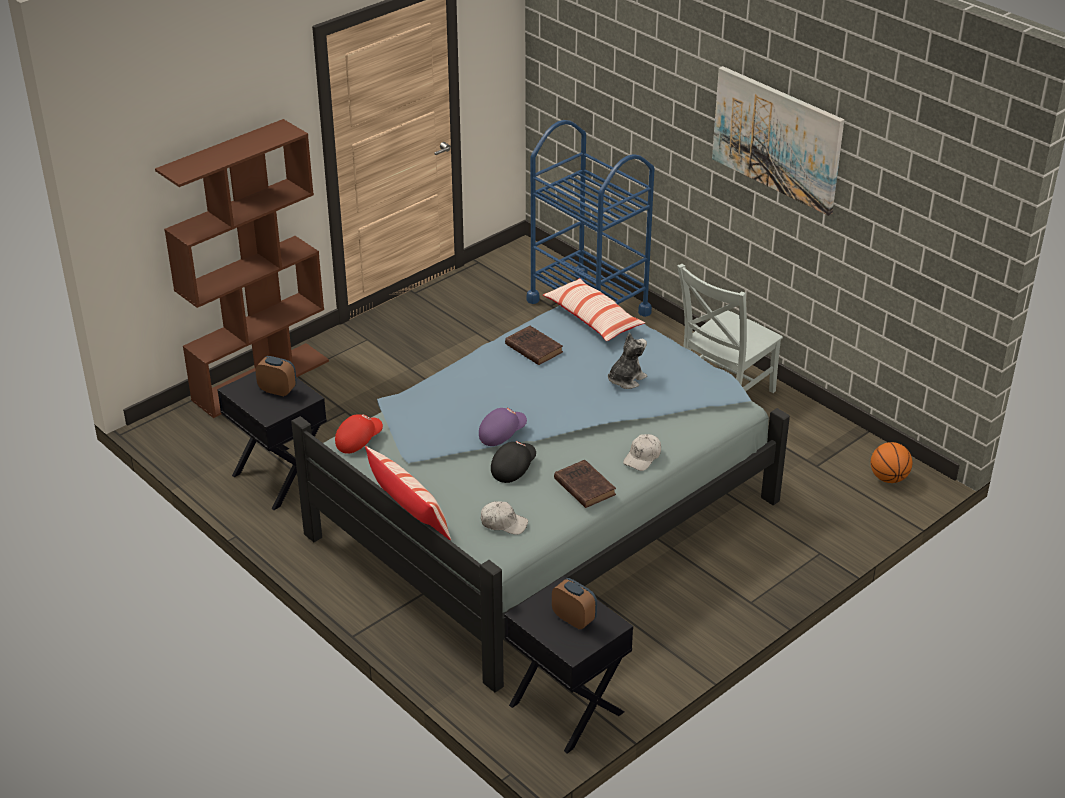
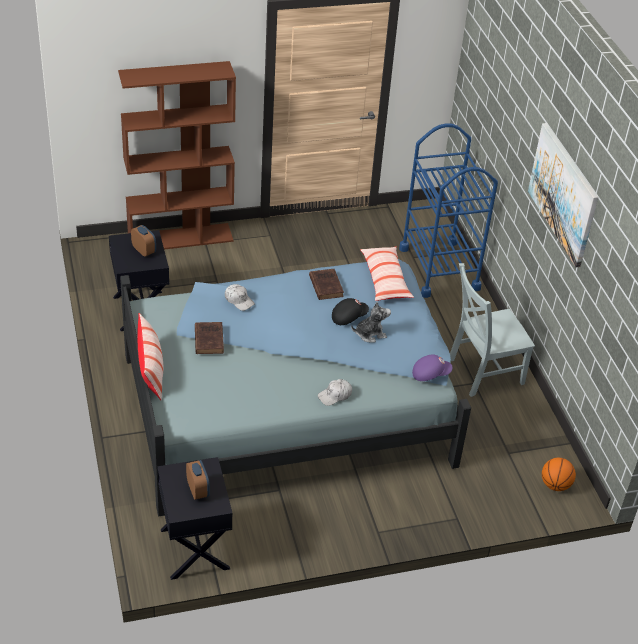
camera: 25 degrees right, 5 degrees up
red cap [335,414,383,454] -> none
purple cap [479,408,527,446] -> purple cap moved to [412,354,452,381]
white cap [481,501,528,535] -> white cap moved to [225,284,255,311]
black cap [491,441,536,483] -> black cap moved to [332,298,369,325]
brown book [554,460,616,508] -> brown book moved to [195,322,224,354]

